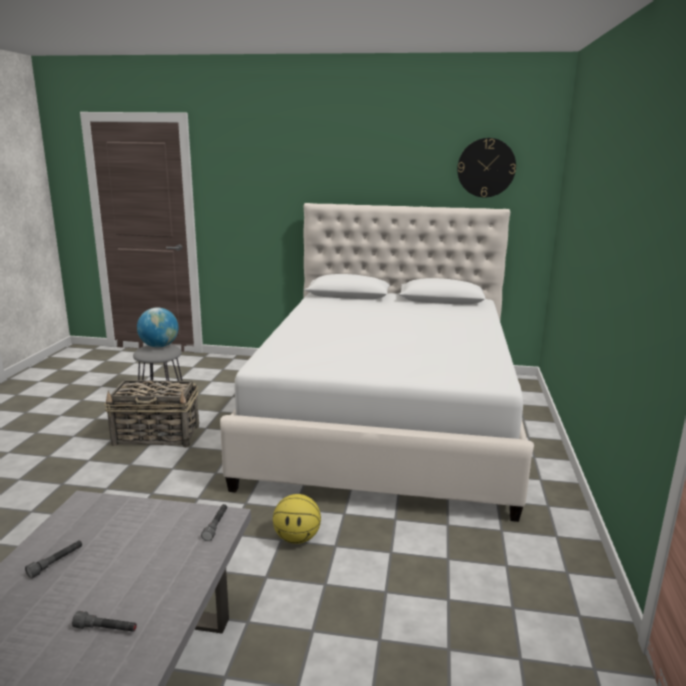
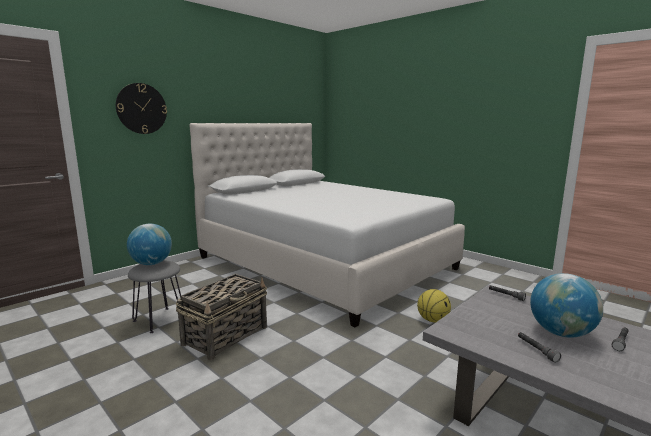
camera: 55 degrees left, 5 degrees down
wall clock [457,138,516,197] -> wall clock moved to [116,83,167,134]
none -> globe [530,273,603,338]

